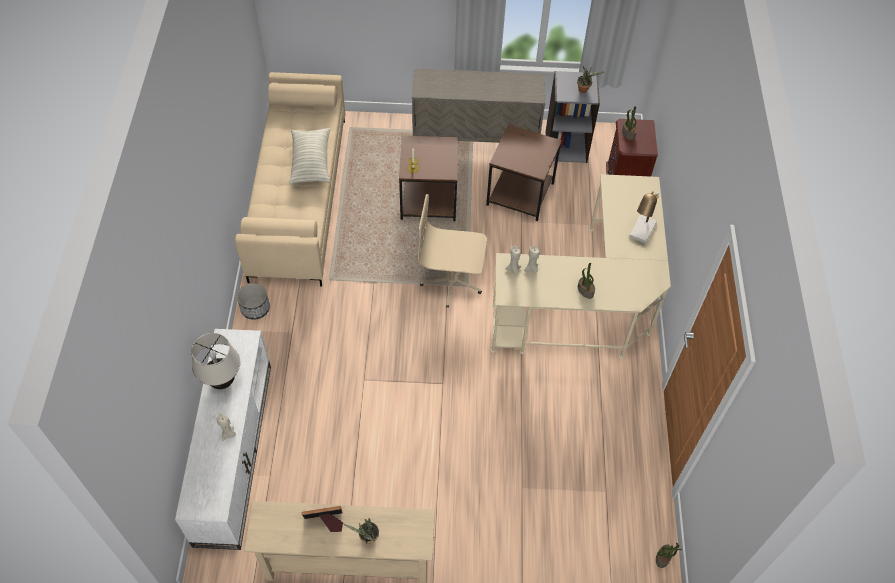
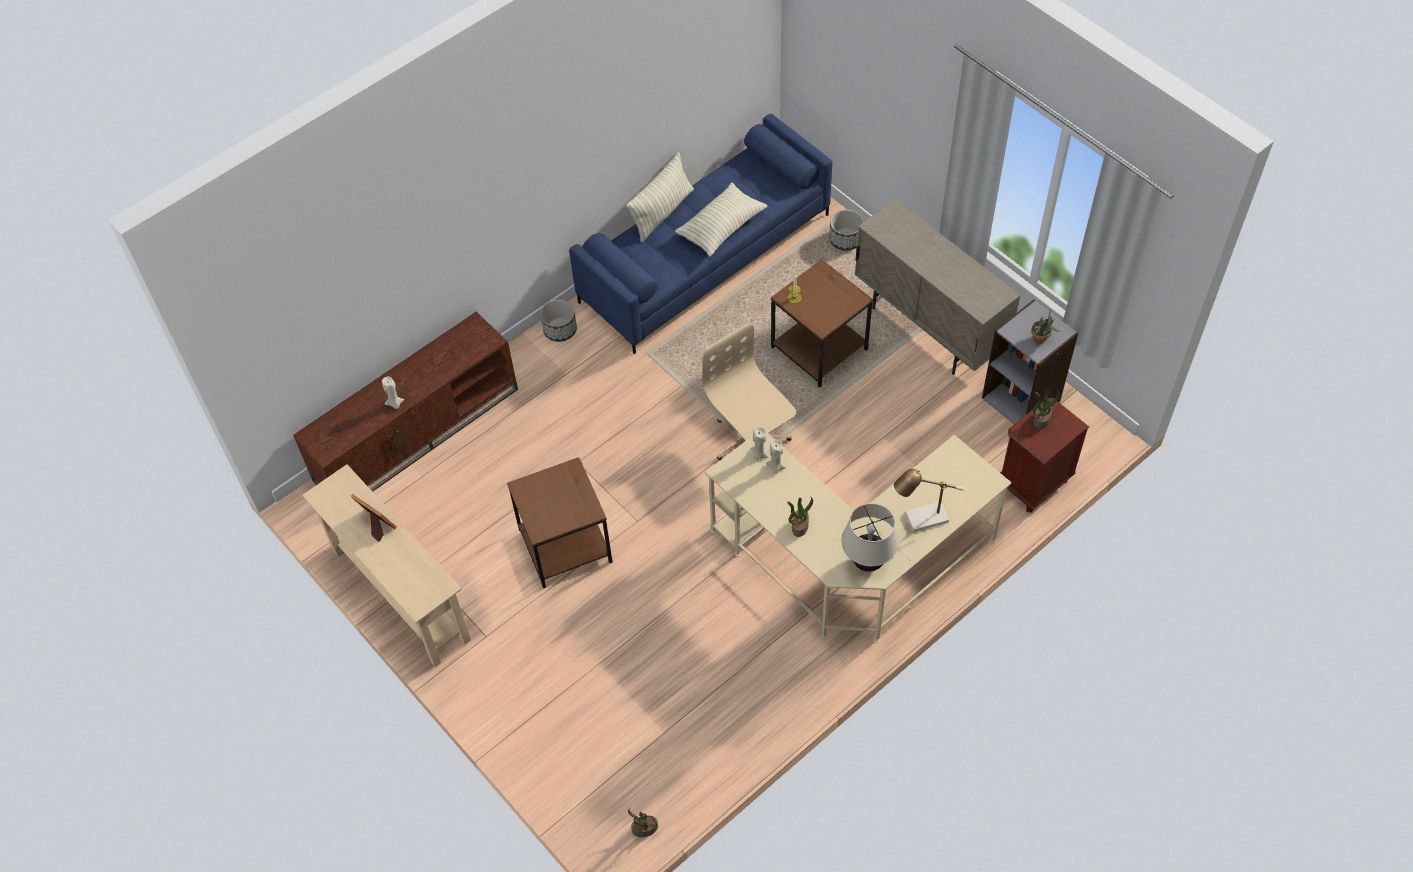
camera: 50 degrees right, 0 degrees up
white tv stand [175,329,271,550] -> brown tv stand [293,312,518,492]
beige table lamp [191,333,240,389] -> beige table lamp moved to [842,503,899,572]
beige sofa [235,72,345,287] -> blue sofa [569,114,832,354]
potted plant [344,518,379,544] -> none
brown side table [486,124,562,221] -> brown side table moved to [507,457,613,588]
none -> pillow [626,152,694,242]
none -> planter [829,210,863,251]

